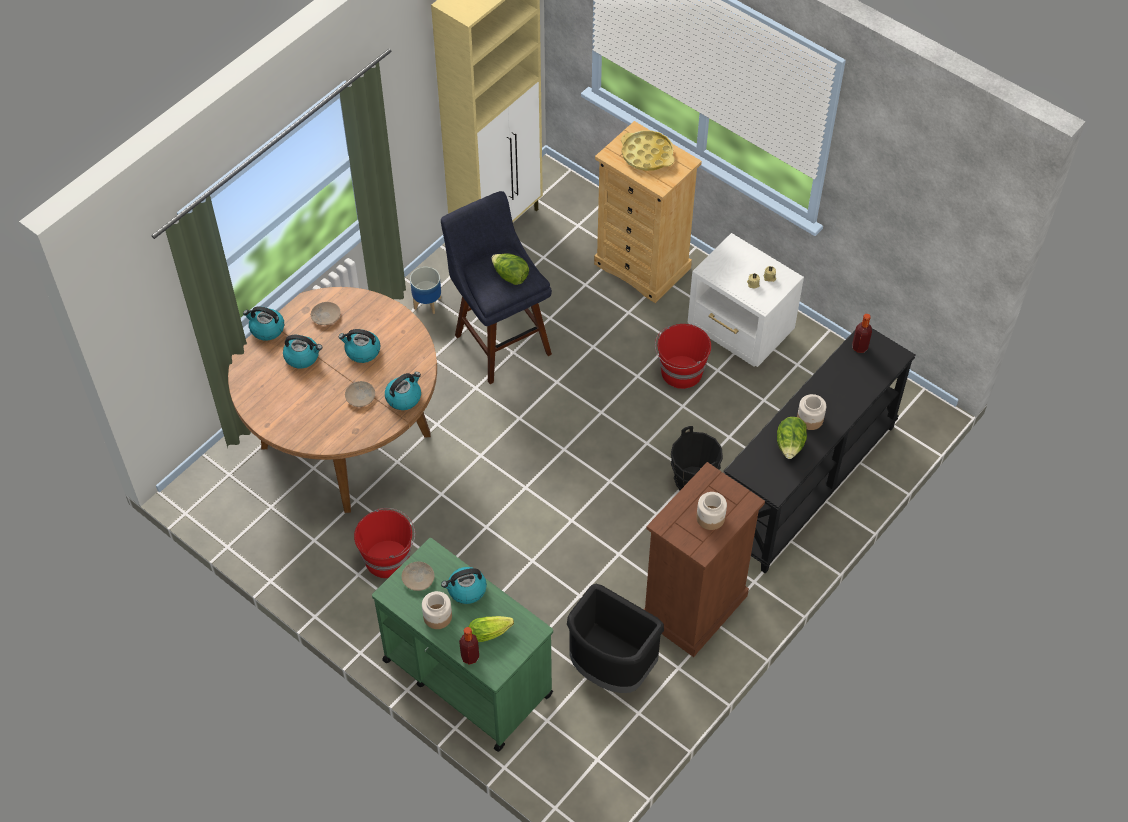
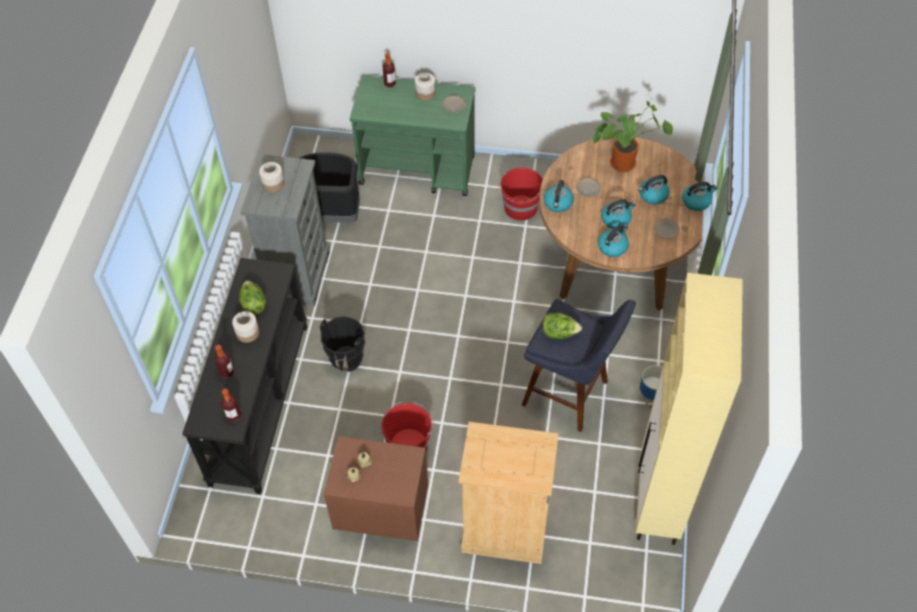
camera: 150 degrees right, 0 degrees up
kettle [441,567,487,604] -> kettle moved to [598,224,629,257]
lettuce [469,616,514,642] -> none
yellow tray [621,130,675,171] -> none
brown dresser [644,462,765,657] -> grey dresser [240,154,330,307]
white nightstand [688,233,804,367] -> brown nightstand [324,436,428,541]
none -> bottle [215,345,234,378]
none -> potted plant [593,101,673,172]

